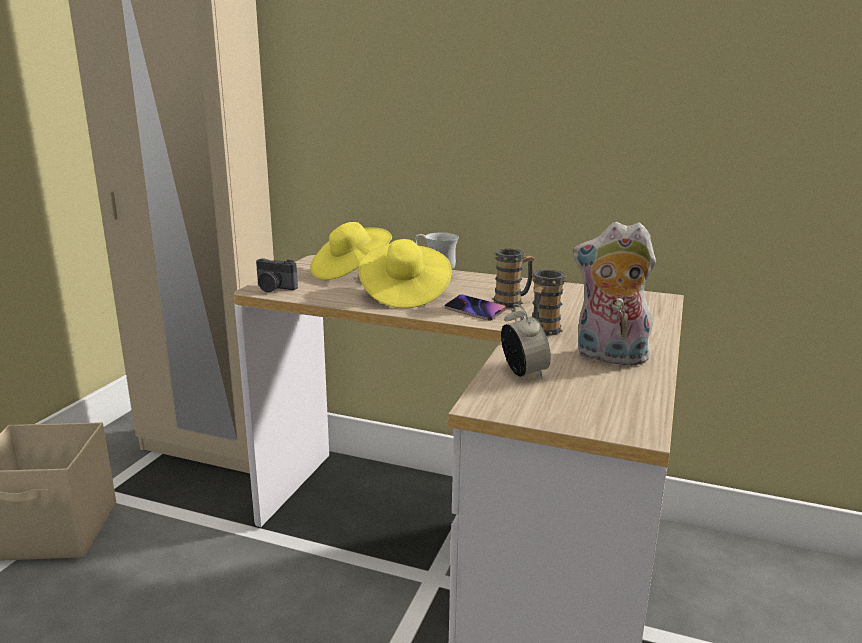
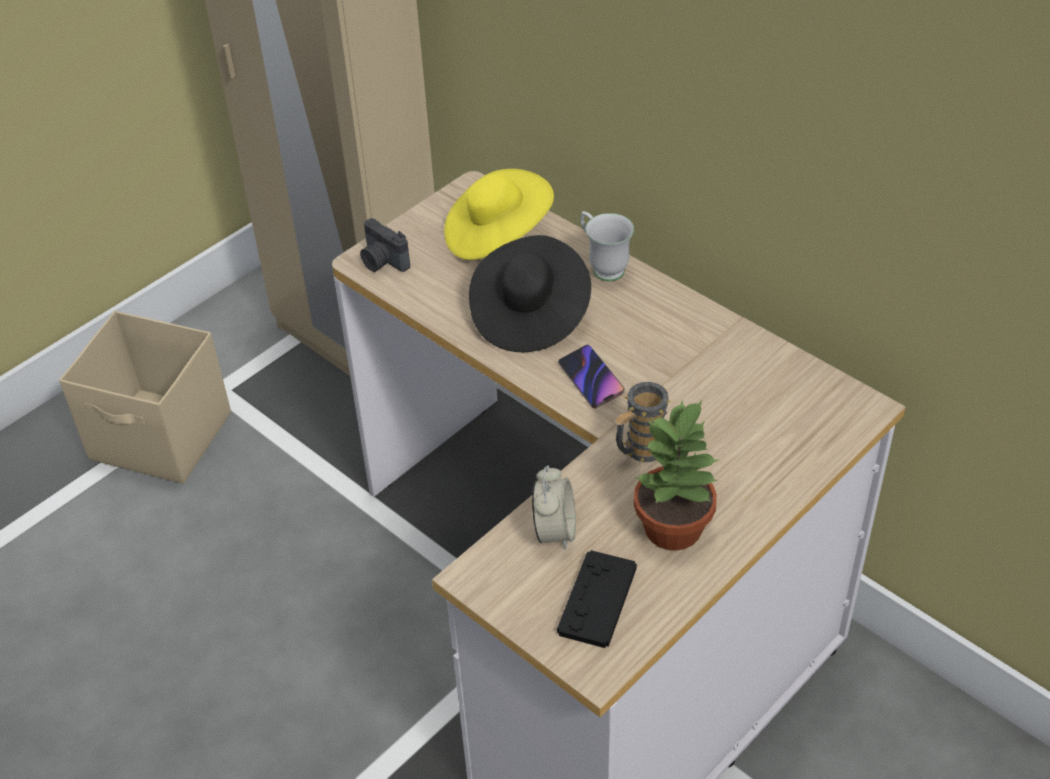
camera: 25 degrees right, 25 degrees up
yellow hat [358,239,452,308] -> black hat [469,235,591,352]
mug [492,249,535,308] -> none
plush toy [573,222,656,368] -> potted plant [634,399,718,551]
none -> black game controller [557,550,637,648]

